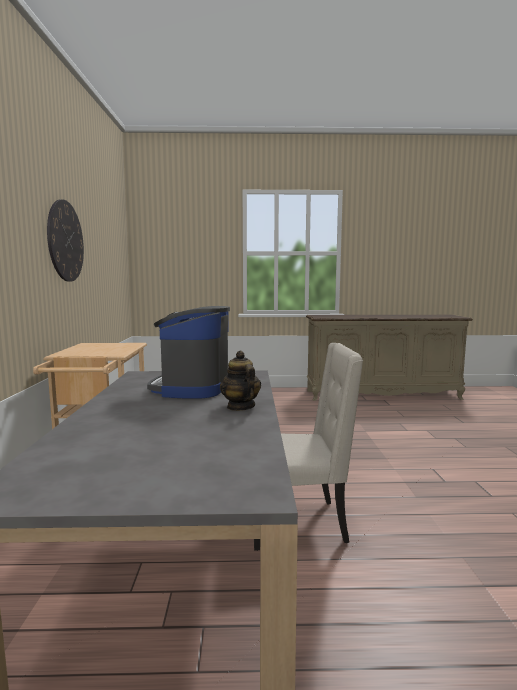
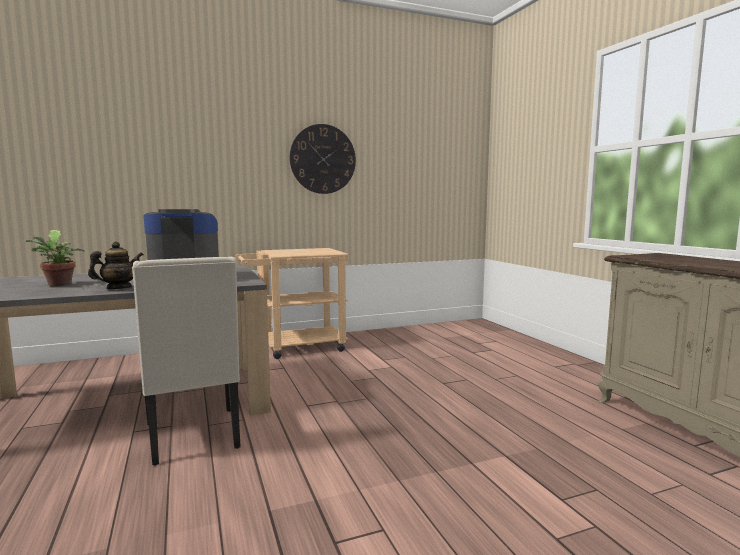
camera: 70 degrees right, 0 degrees up
none -> potted plant [26,230,85,286]

